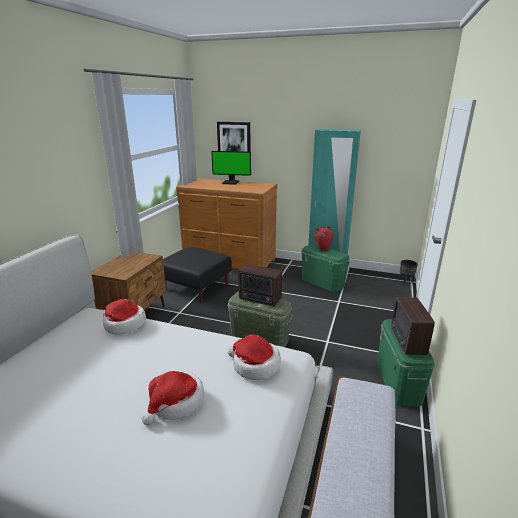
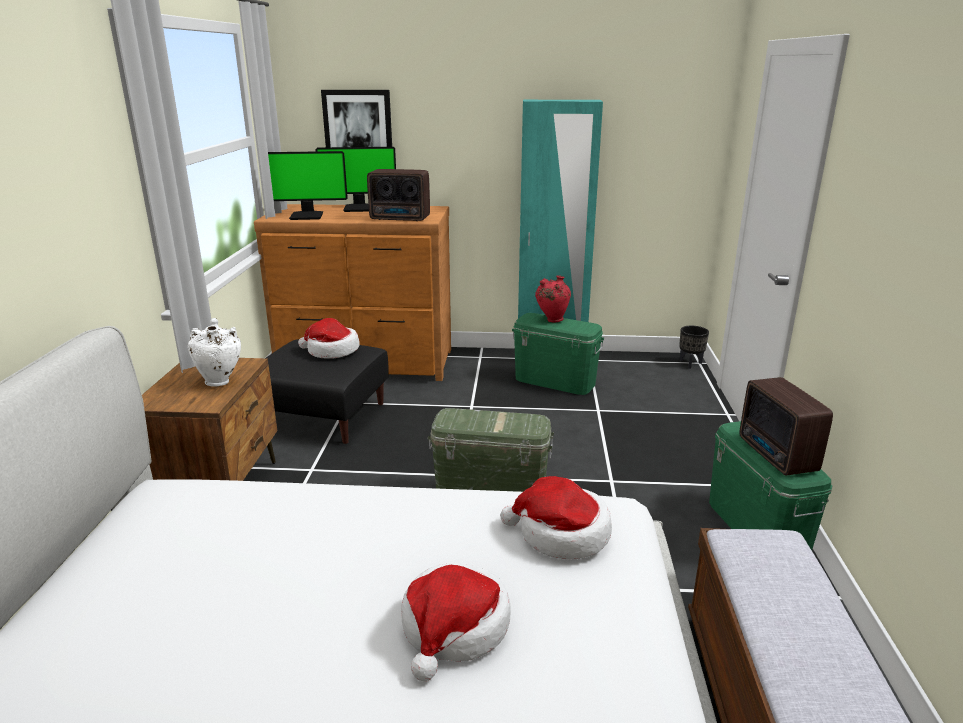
camera: 15 degrees left, 0 degrees up
hat [103,299,146,335] -> hat moved to [298,318,360,359]
radio [238,264,282,306] -> radio moved to [367,169,430,221]
none -> white vase [188,318,241,386]
none -> monitor [268,151,348,220]

